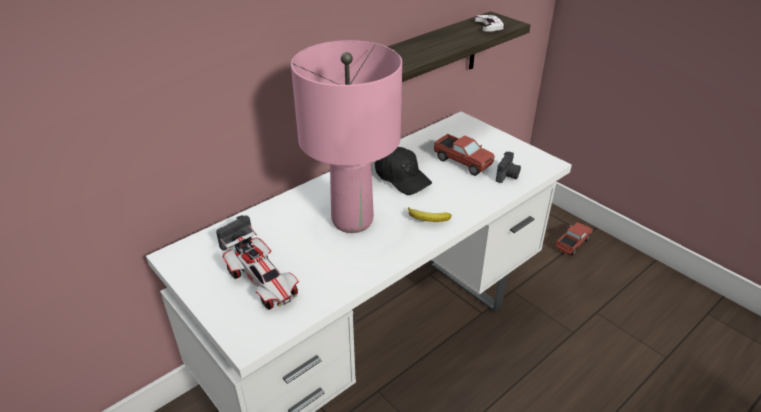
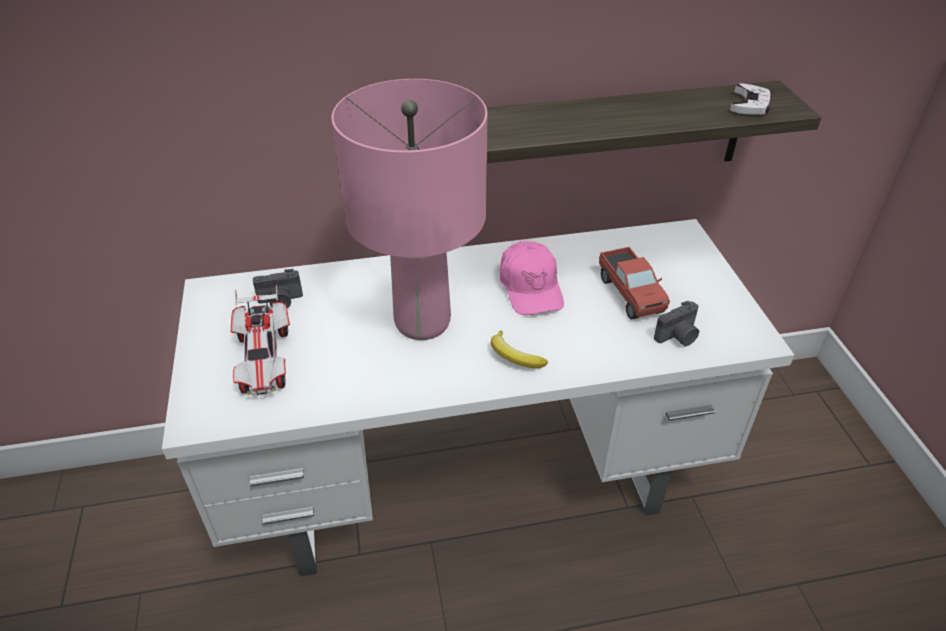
camera: 30 degrees right, 5 degrees up
black cap [375,147,432,195] -> pink cap [500,241,564,315]
toy truck [556,222,593,256] -> none

